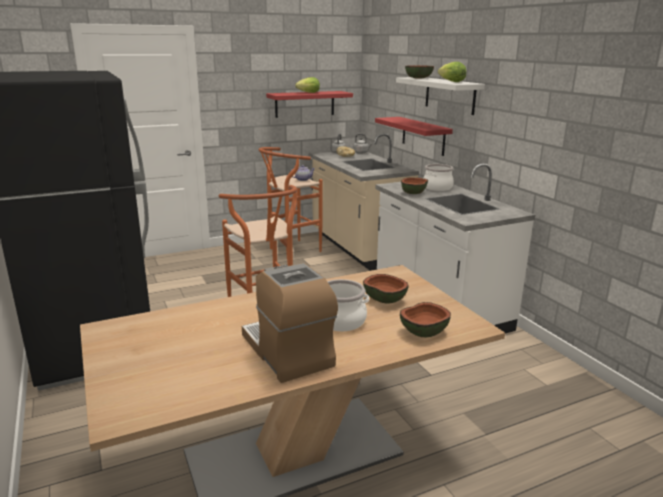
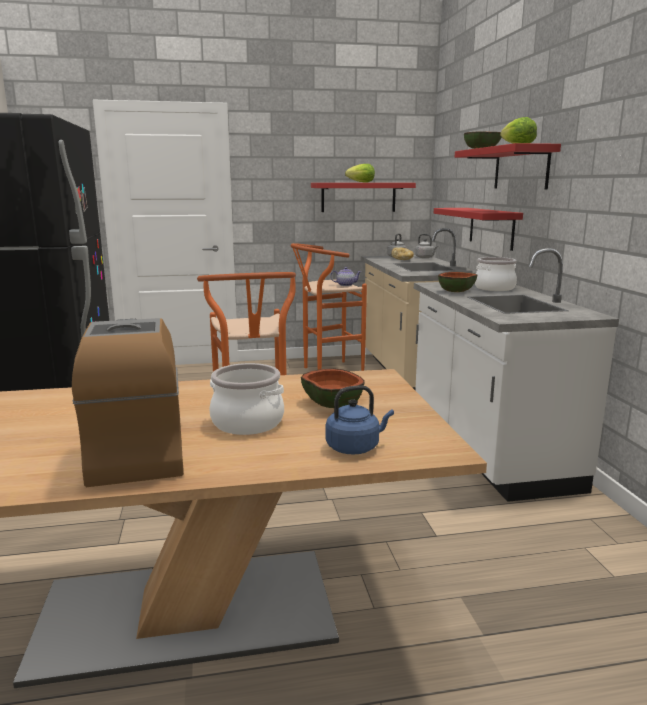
camera: 15 degrees right, 5 degrees down
white shelf [396,77,485,115] -> red shelf [455,143,561,189]
bowl [400,302,451,338] -> blue kettle [326,385,394,454]

